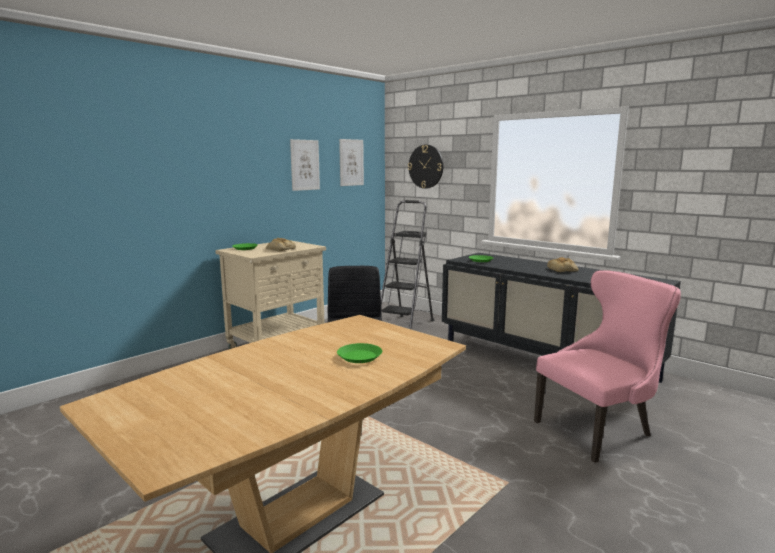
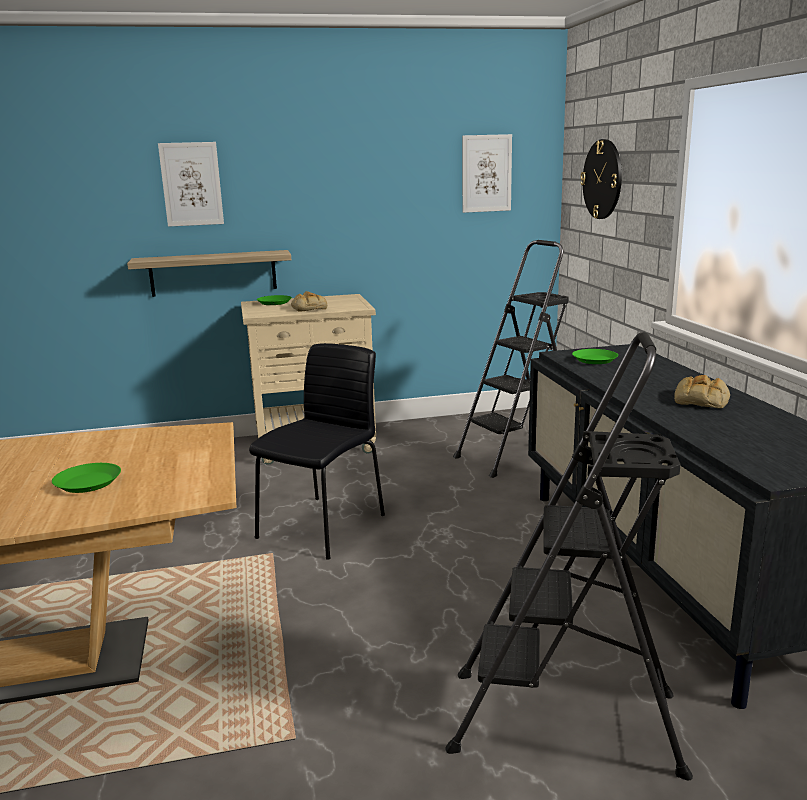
camera: 35 degrees right, 5 degrees up
picture [290,139,320,191] -> picture moved to [158,142,224,227]
pink chair [534,270,681,463] -> step ladder [445,332,693,781]
none -> shelf [127,250,291,297]

